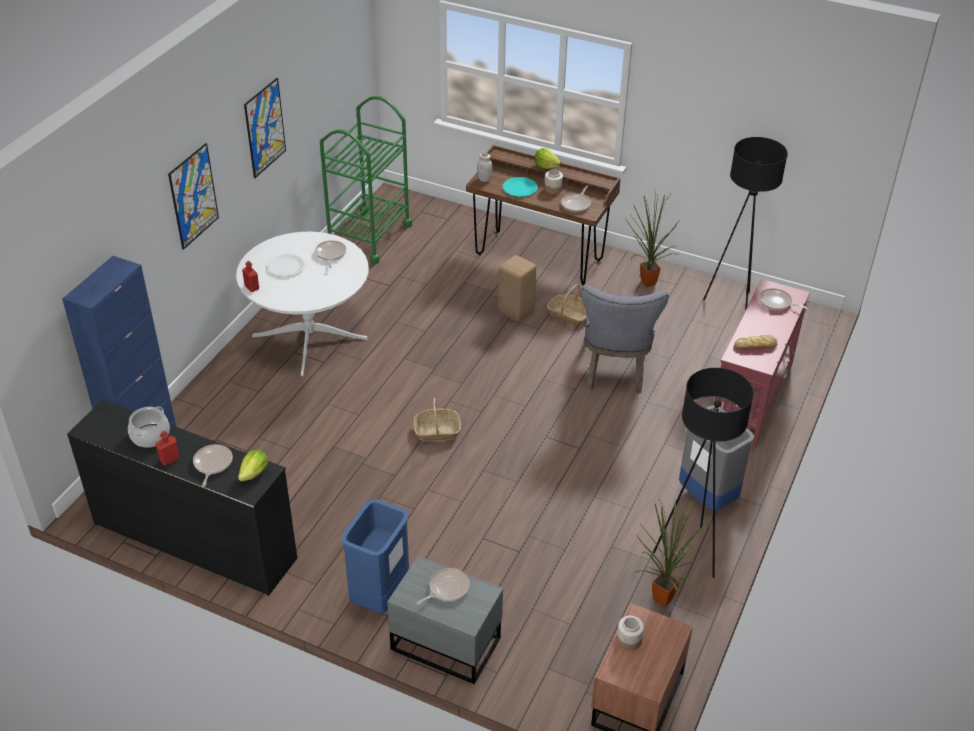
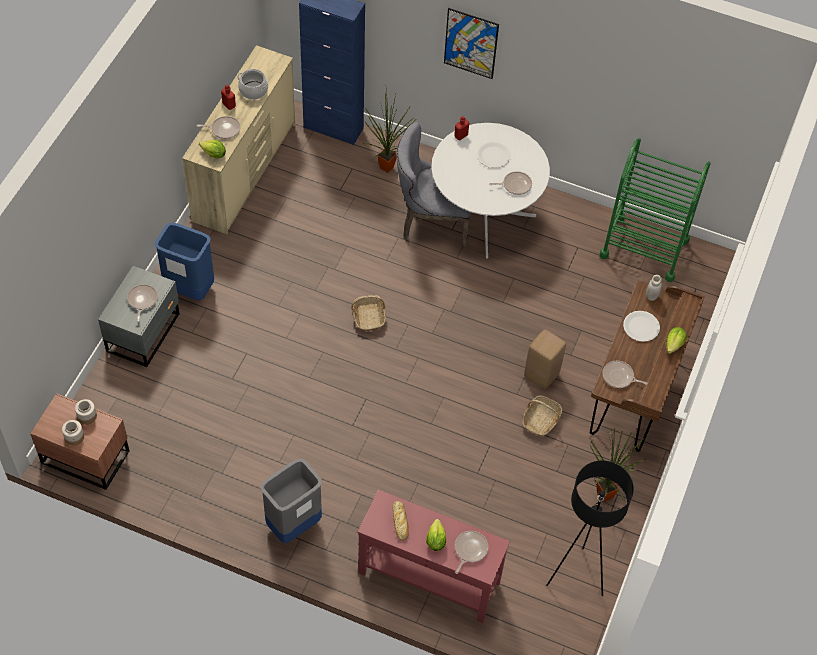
camera: 85 degrees right, 15 degrees up
black dresser [67,400,297,596] -> beige dresser [182,45,295,234]
picture [244,78,286,178] -> none
frying pan [417,568,470,605] -> frying pan turned 135 degrees counterclockwise [127,284,158,321]
turquoise plate [503,177,538,197] -> white plate [623,311,660,342]
jar [544,170,563,194] -> jar moved to [62,420,84,446]
grey chair [580,285,669,394] -> grey chair moved to [396,122,470,247]
potted plant [635,499,711,607] -> potted plant moved to [363,89,417,173]
black floor lamp [653,368,754,578] -> none
none -> lettuce [426,519,446,551]

